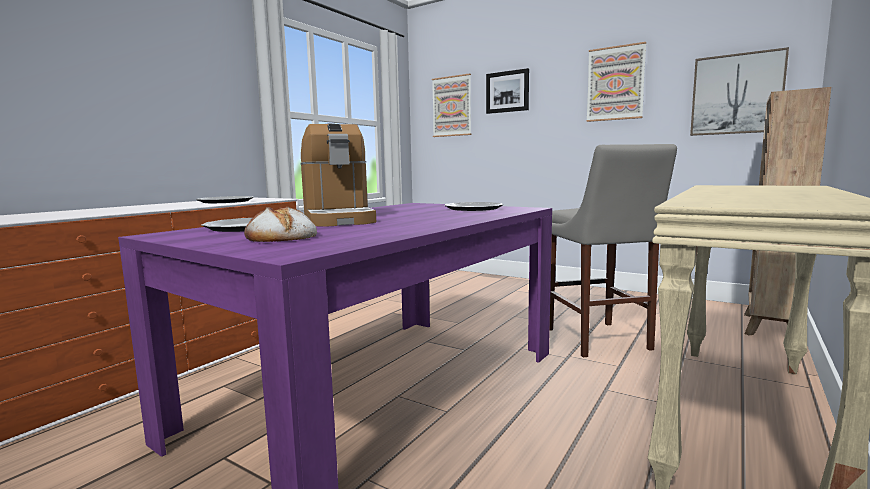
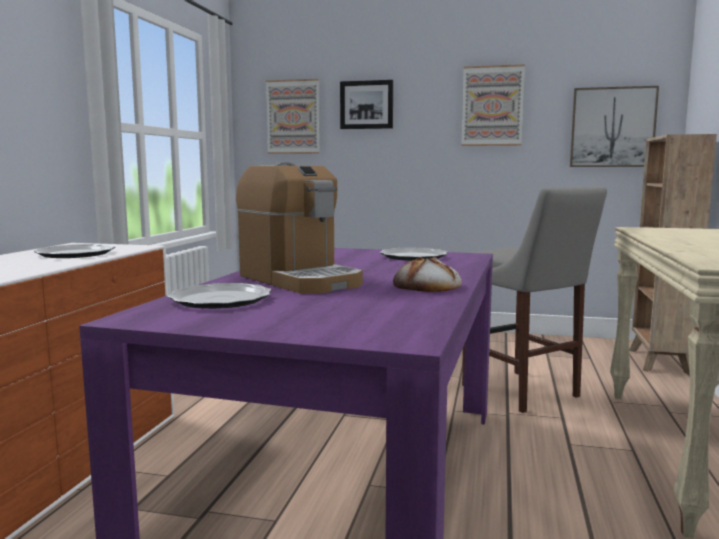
camera: 20 degrees left, 0 degrees up
bread [244,207,317,242] -> bread moved to [393,257,462,292]

